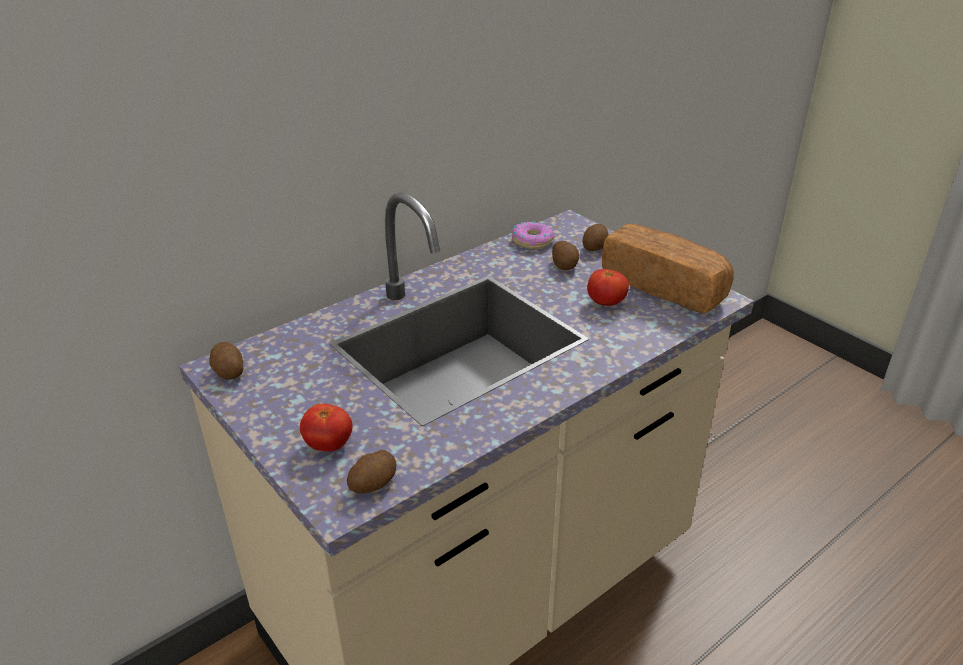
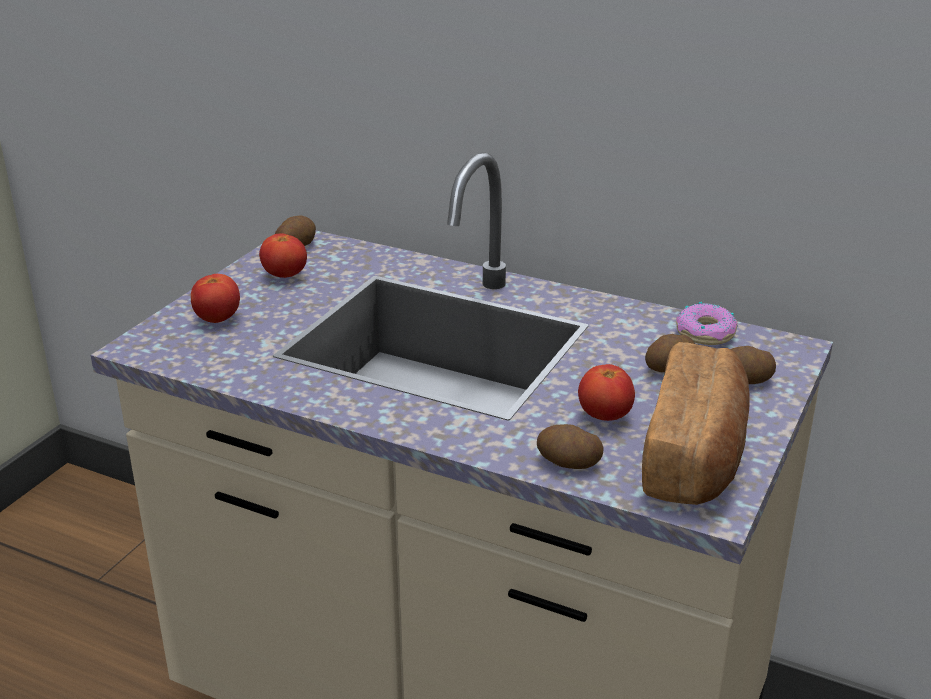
camera: 65 degrees right, 5 degrees down
potato [347,450,396,494] -> potato moved to [537,424,604,469]
none -> tomato [259,233,307,278]

